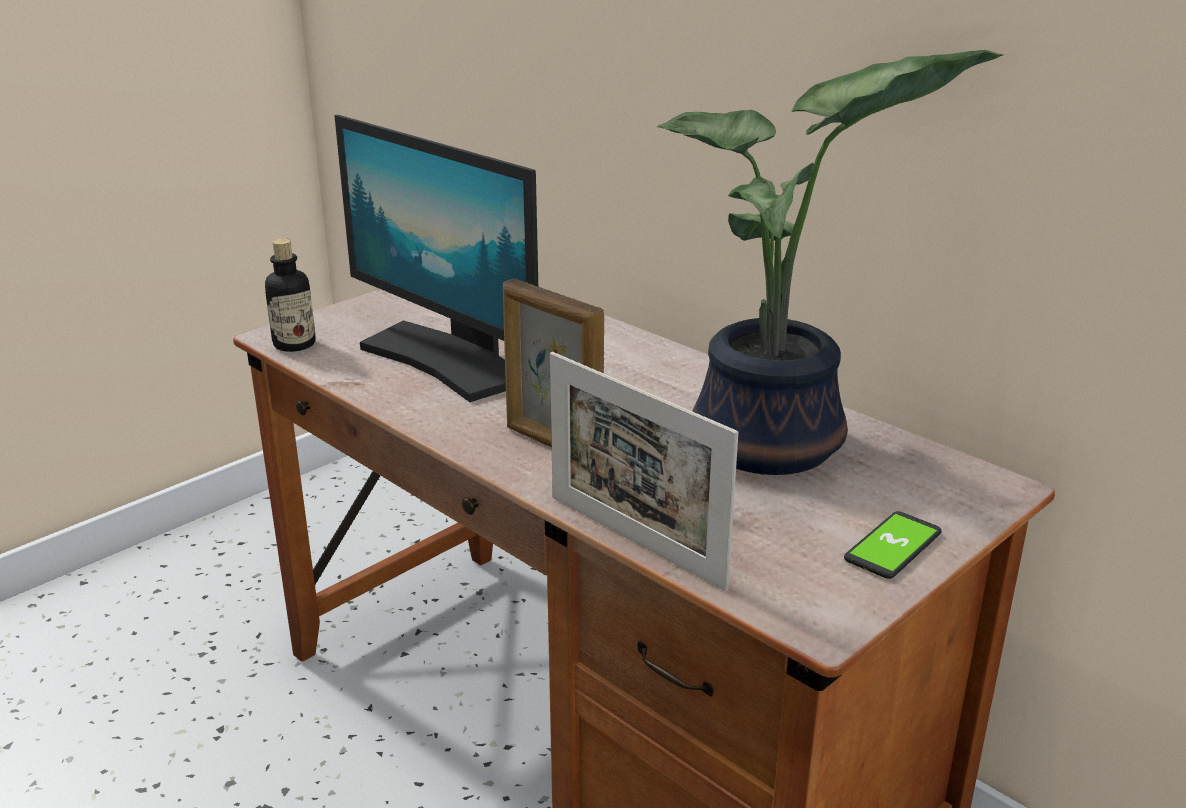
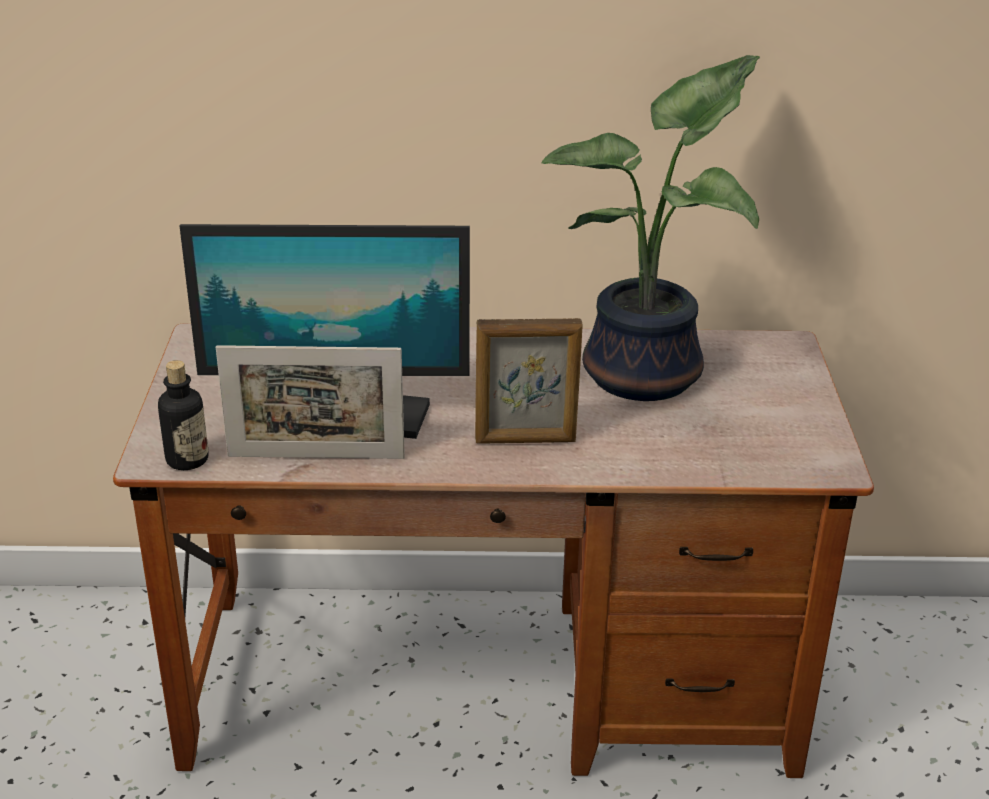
camera: 45 degrees left, 5 degrees up
picture frame [550,352,738,592] -> picture frame moved to [216,345,405,459]
phone [844,511,942,579] -> none

